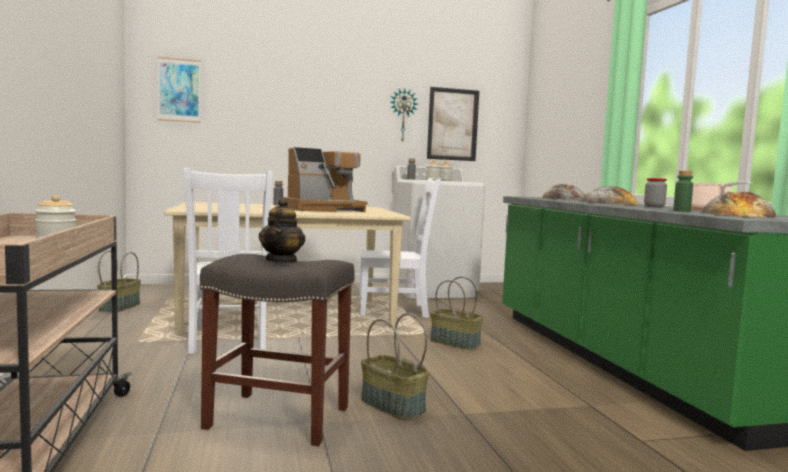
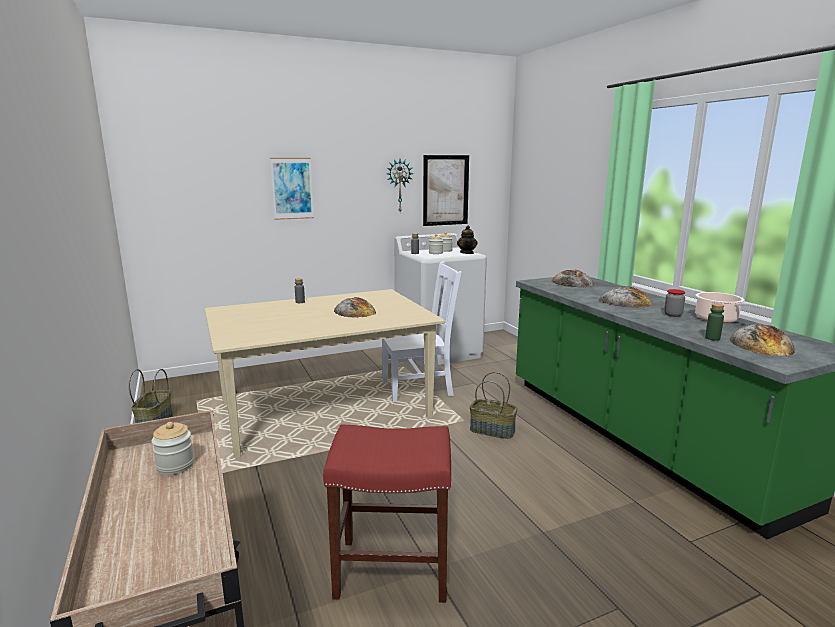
camera: 10 degrees left, 10 degrees up
picture [158,57,201,123] -> picture moved to [270,158,314,220]
white chair [183,168,273,354] -> none
grey stool [200,254,355,446] -> red stool [323,424,451,603]
teapot [259,198,306,263] -> teapot moved to [457,225,478,254]
coffee machine [284,147,367,212] -> bread [334,297,376,318]
basket [361,313,429,420] -> none

